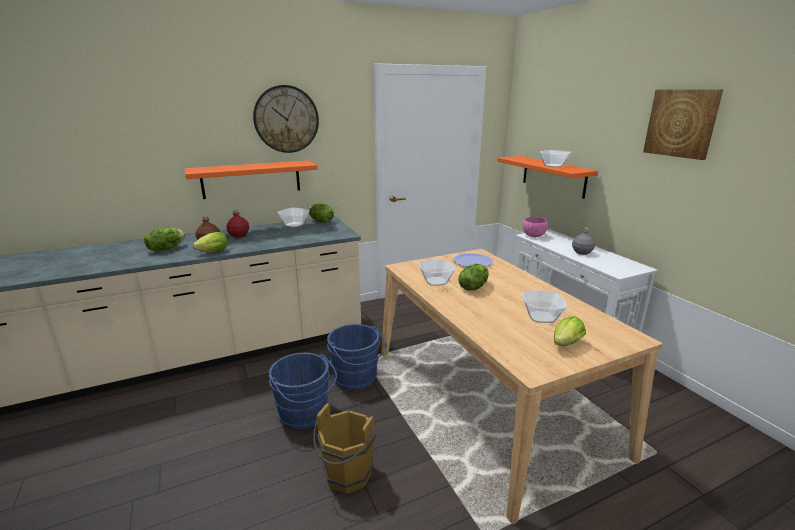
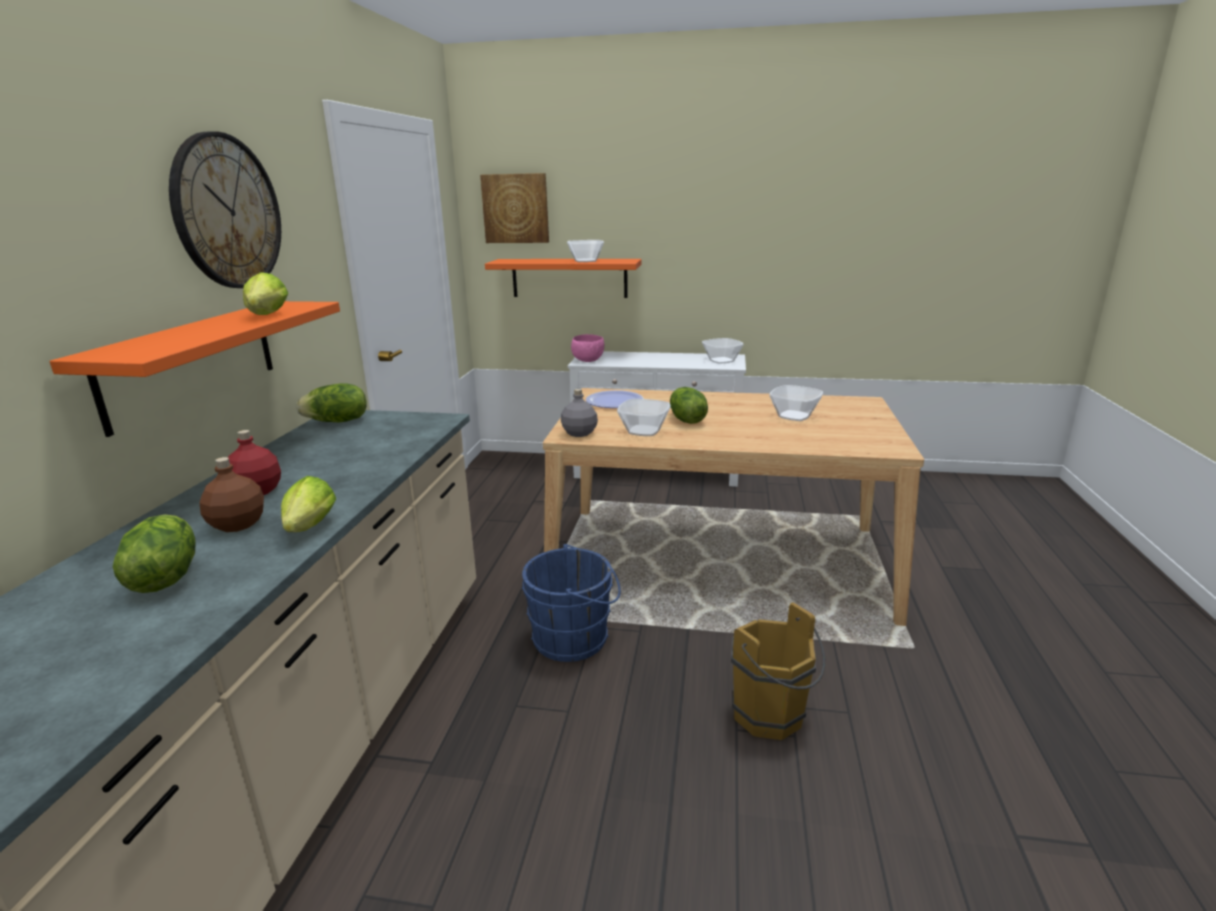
camera: 55 degrees left, 0 degrees up
blue bucket [269,353,337,429] -> none
bowl [277,208,310,228] -> bowl moved to [702,338,744,364]
lettuce [554,316,586,346] -> lettuce moved to [243,272,288,315]
grey bottle [572,228,595,255] -> grey bottle moved to [561,389,598,437]
picture [643,89,723,160] -> picture moved to [480,173,549,243]

